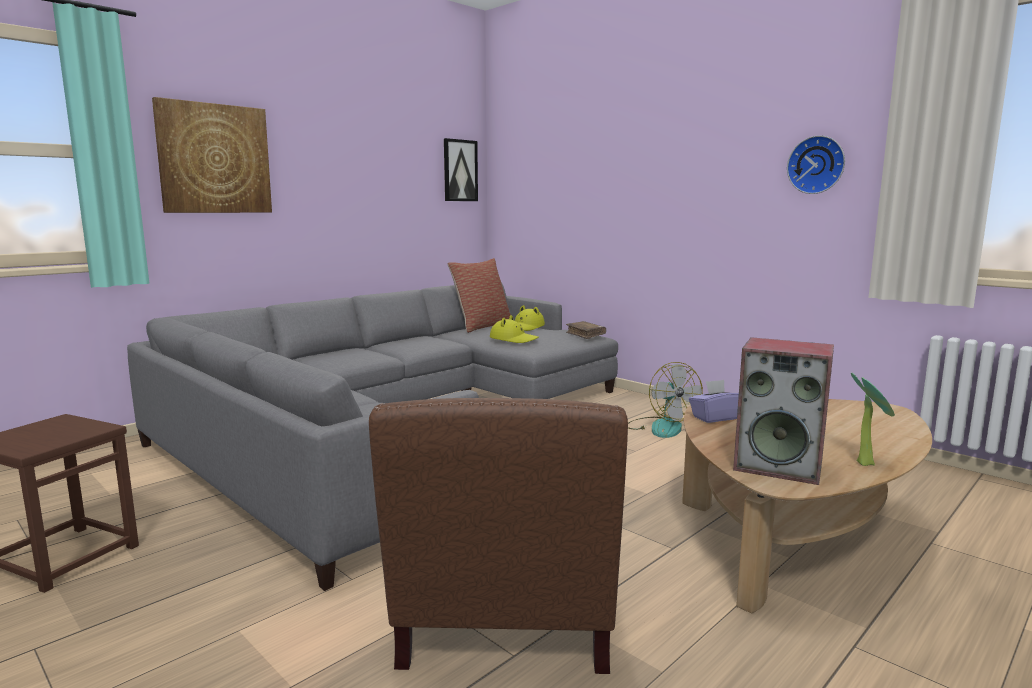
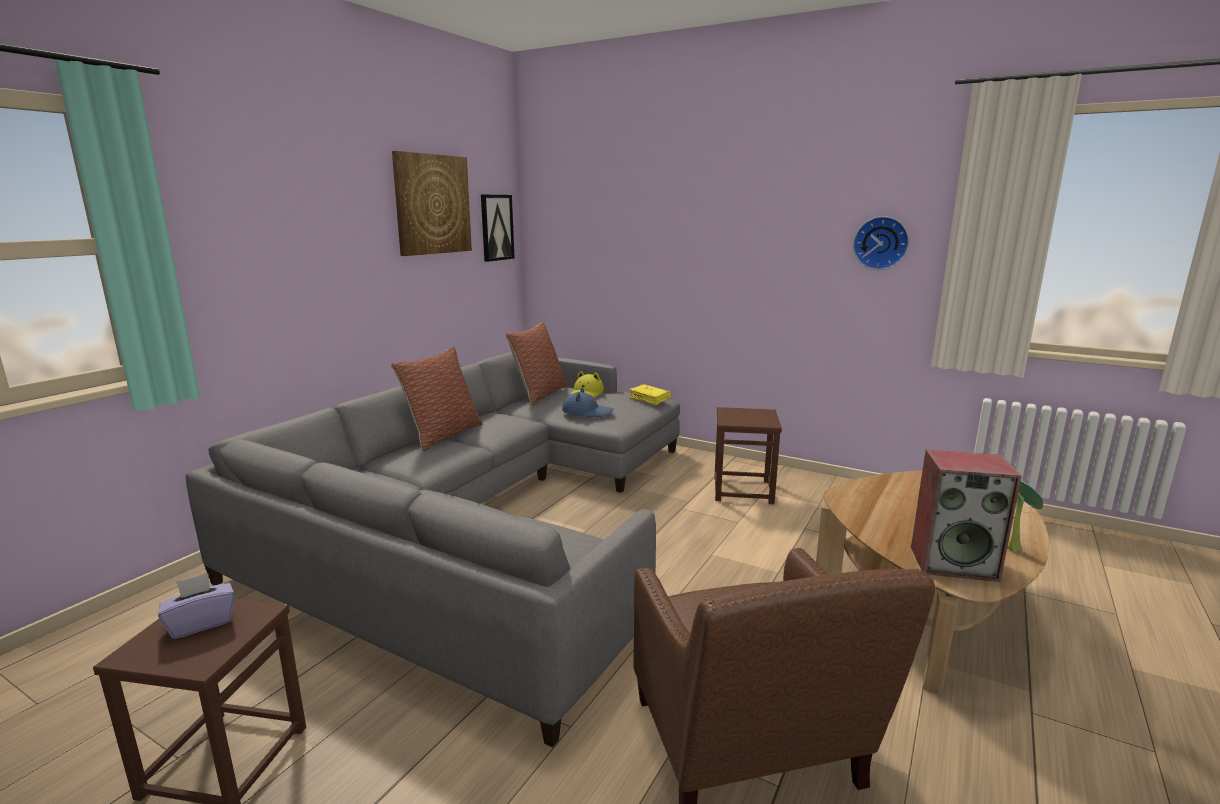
camera: 15 degrees left, 5 degrees up
picture [152,97,272,213] -> picture moved to [392,151,472,256]
yellow hat [490,315,539,343] -> blue hat [562,387,614,417]
brown book [566,321,606,339] -> yellow book [629,384,671,405]
fan [628,362,703,438] -> brown stool [714,407,782,504]
purple tissue box [689,380,739,423] -> purple tissue box moved to [158,573,235,639]
none -> pillow [391,347,483,451]

